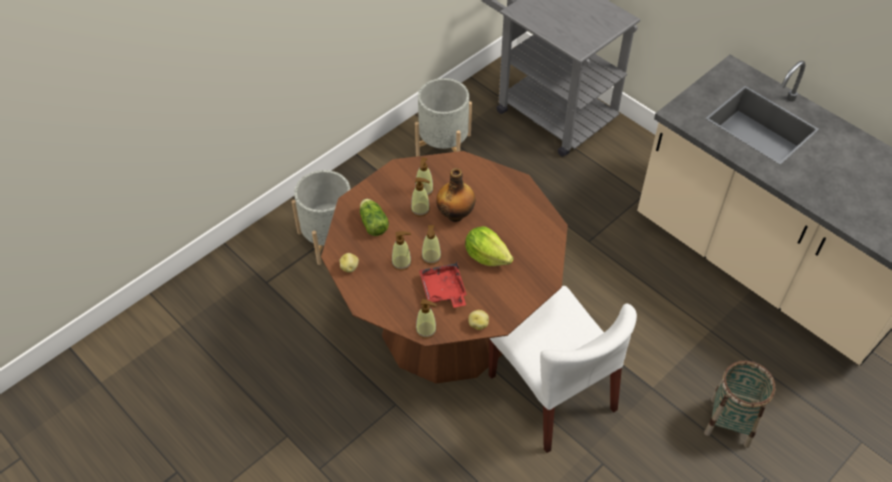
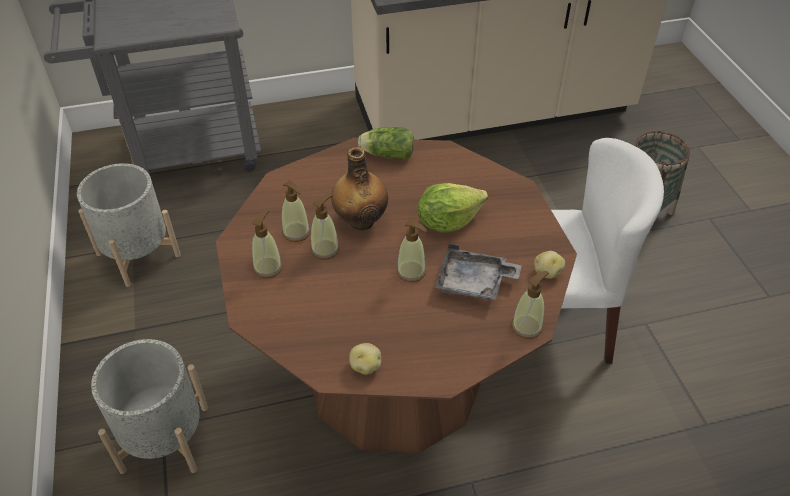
camera: 60 degrees left, 5 degrees down
lettuce [360,199,389,236] -> lettuce moved to [358,127,414,159]
soap dispenser [391,231,412,270] -> soap dispenser moved to [252,210,283,278]
red tray [419,262,467,308] -> grey tray [434,243,522,300]

